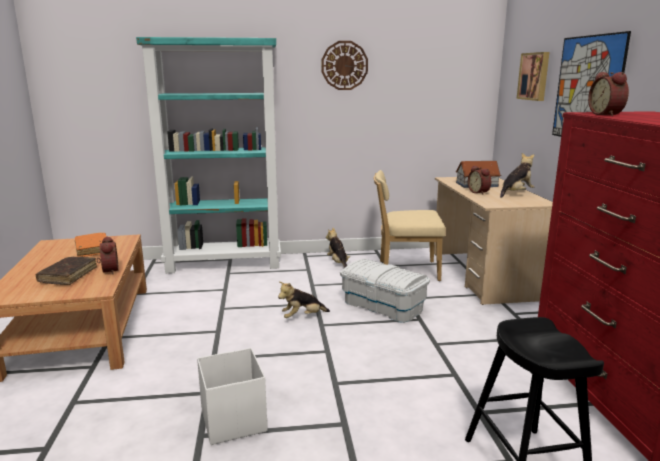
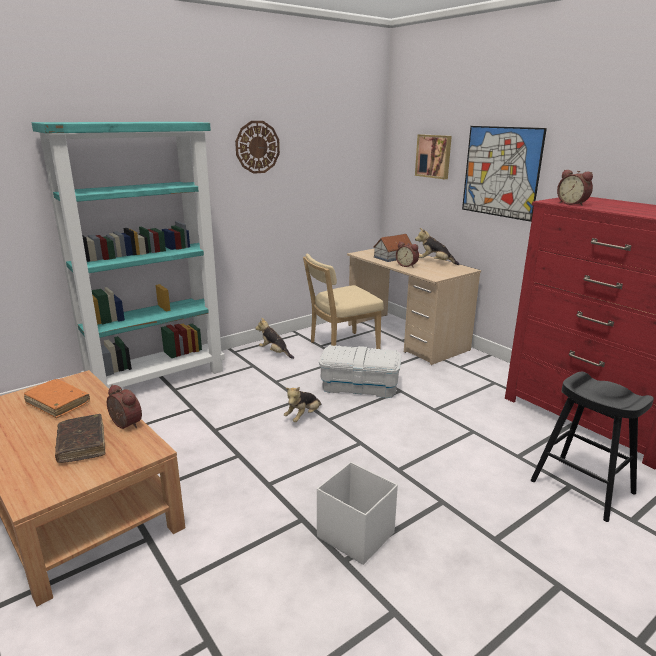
camera: 30 degrees left, 5 degrees up
plush toy [500,153,535,198] -> plush toy turned 90 degrees counterclockwise [415,228,460,265]

